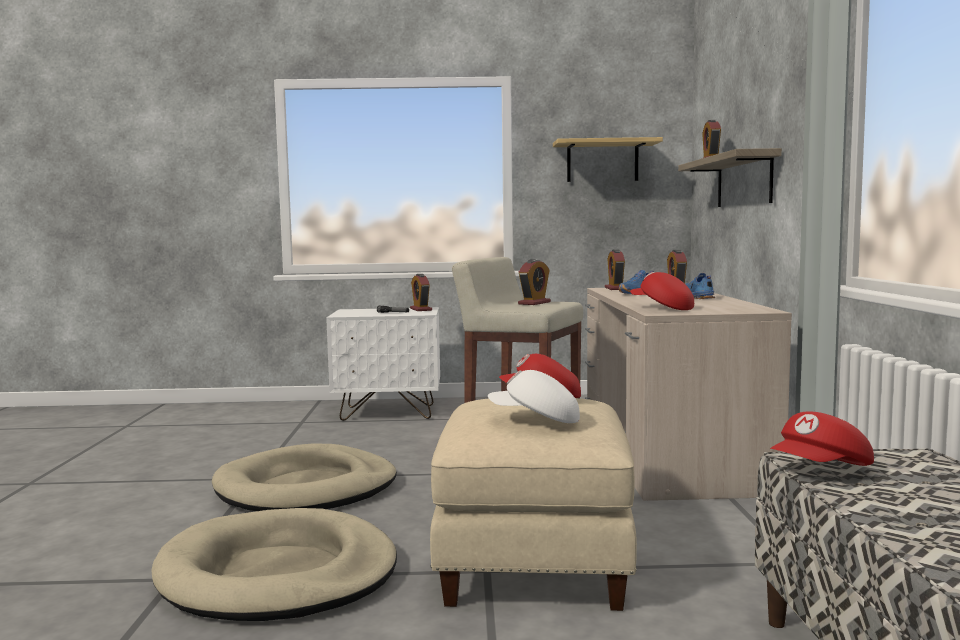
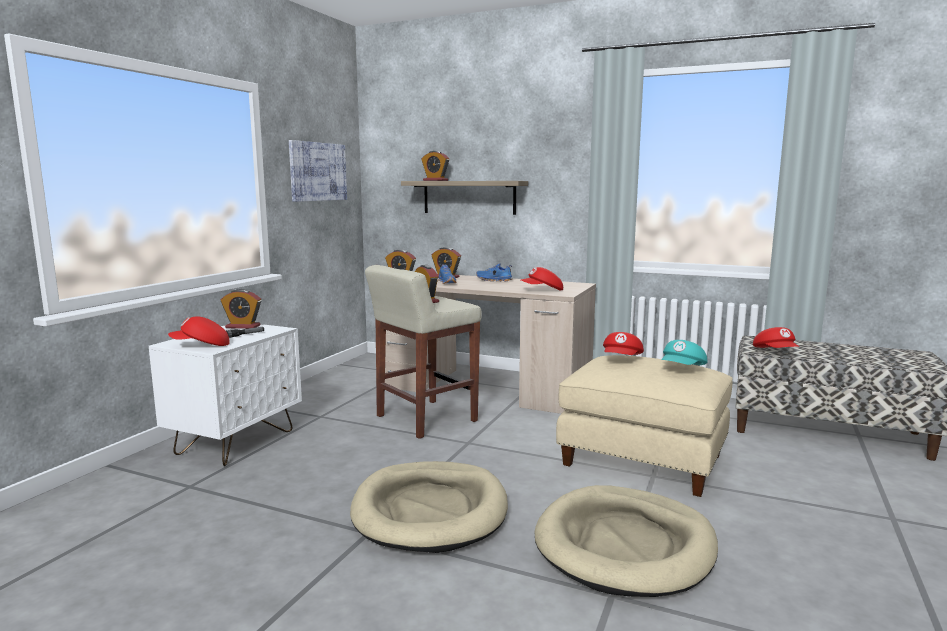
camera: 65 degrees left, 5 degrees up
white cap [488,370,580,423] -> turquoise cap [661,340,707,365]
shelf [553,137,663,182] -> picture [289,140,347,202]
none -> red cap [168,316,230,346]

